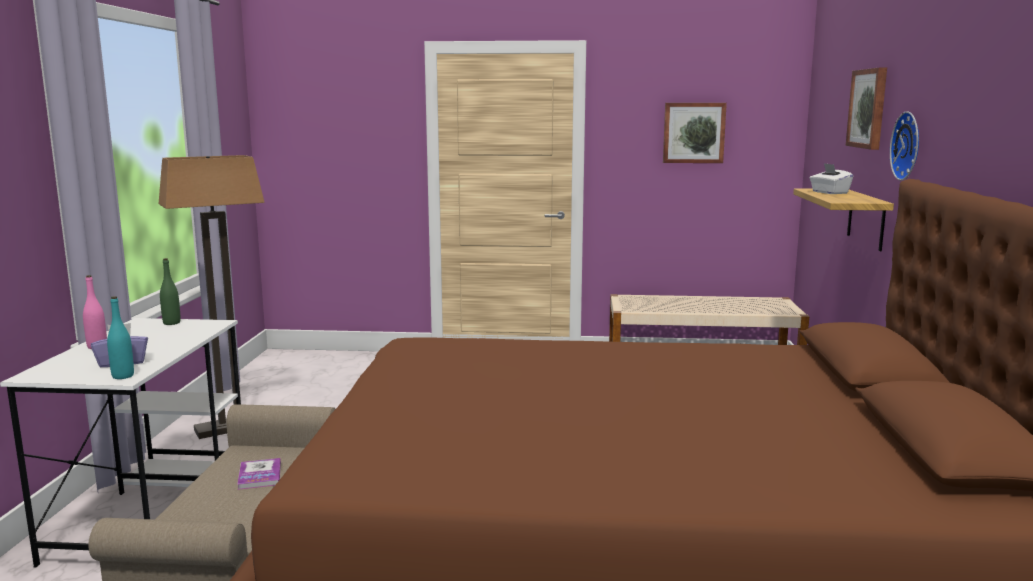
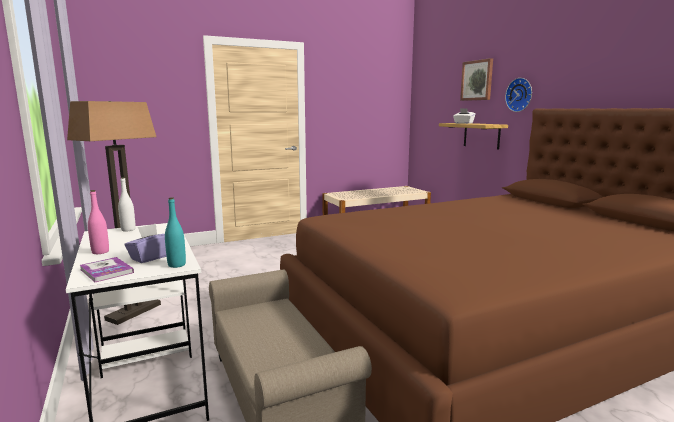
camera: 30 degrees left, 0 degrees up
green bottle [160,258,181,325] -> white bottle [118,177,136,232]
book [237,458,281,490] -> book moved to [80,257,134,282]
picture [663,103,727,163] -> none

